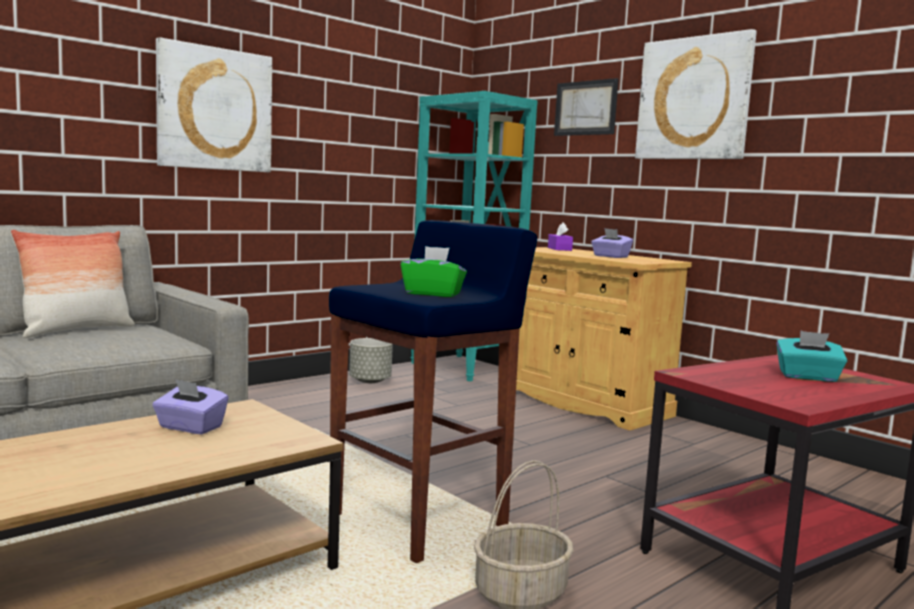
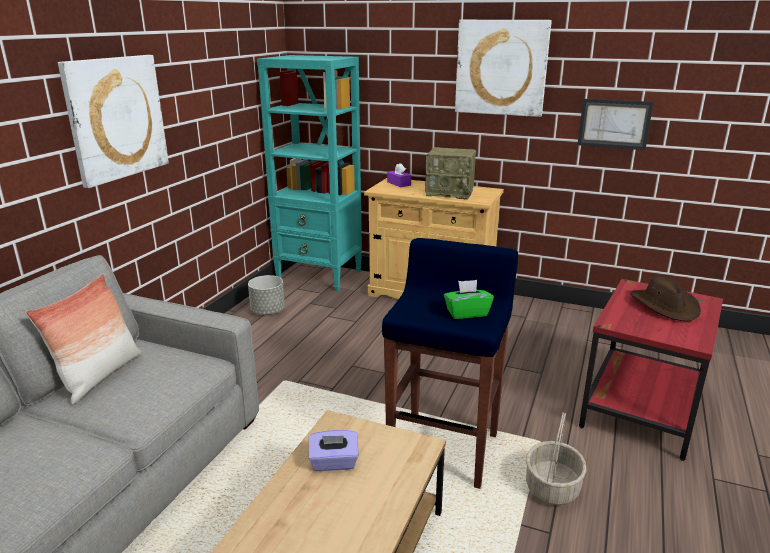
camera: 25 degrees left, 15 degrees up
picture [554,78,619,136] -> picture moved to [577,99,654,150]
purple tissue box [591,228,633,258] -> radio [425,147,476,199]
turquoise tissue box [776,331,847,382] -> brown hat [630,277,701,321]

